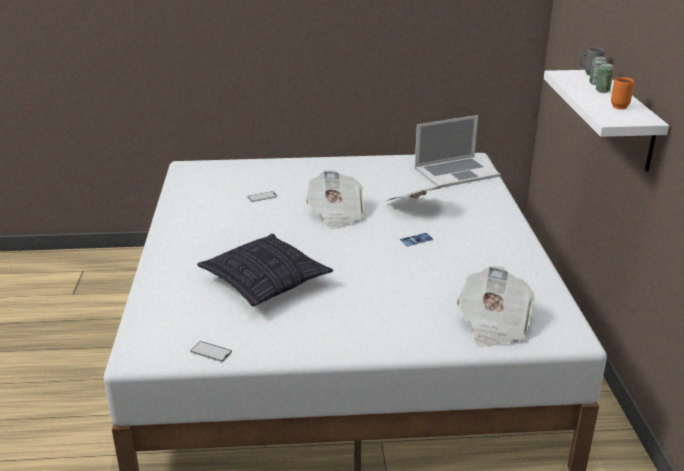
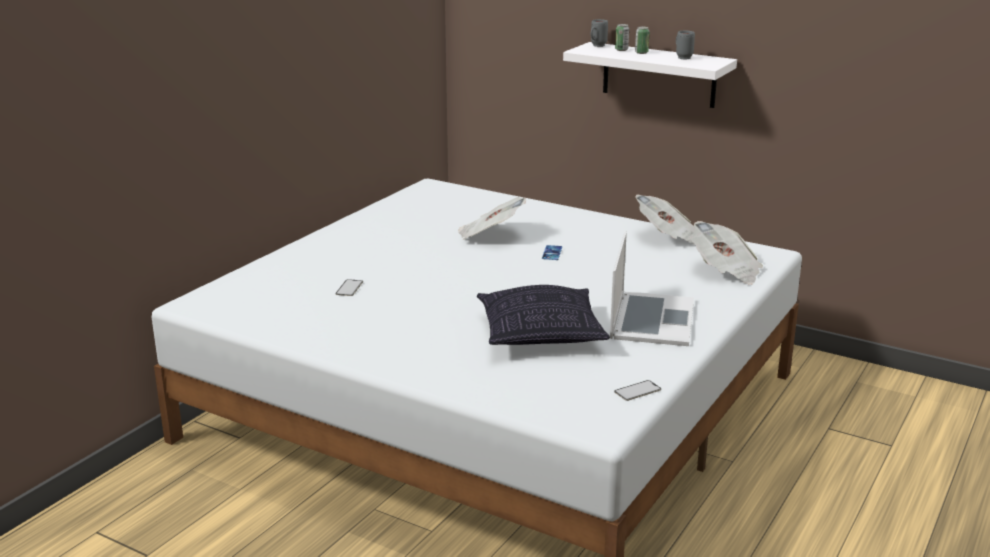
camera: 55 degrees left, 5 degrees down
newspaper [306,170,364,230] -> newspaper moved to [635,195,695,245]
laptop [415,115,500,187] -> laptop moved to [610,232,694,346]
orange mug [611,77,634,109] -> grey mug [676,31,695,59]

